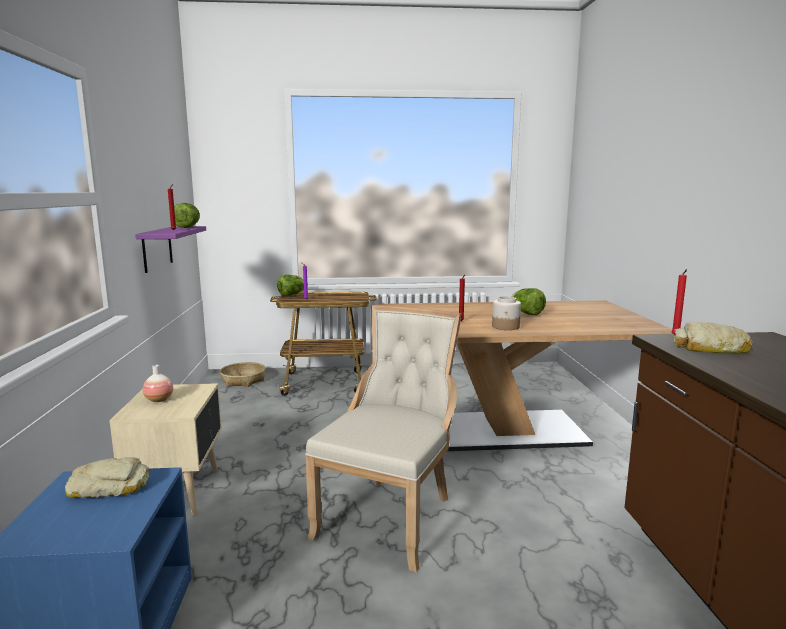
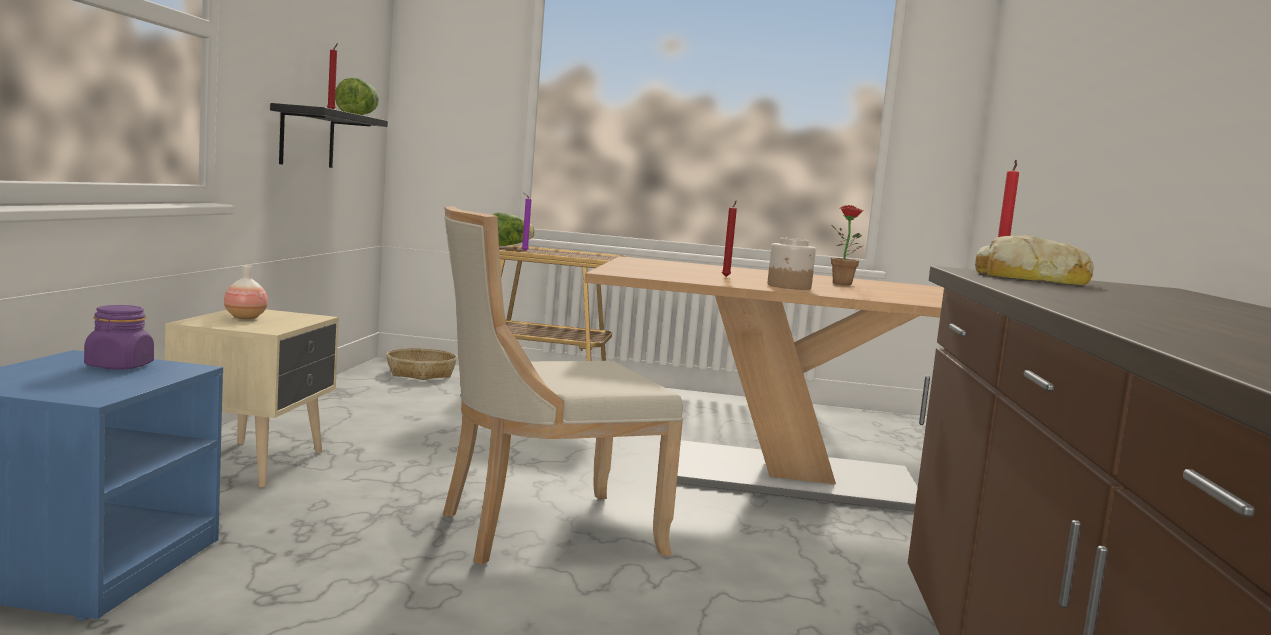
camera: 10 degrees right, 5 degrees down
bread [65,457,150,498] -> purple jar [84,305,154,370]
purple shelf [135,226,206,273] -> black shelf [270,103,388,168]
beige chair [305,305,461,573] -> beige chair turned 150 degrees counterclockwise [443,206,683,565]
lettuce [512,288,546,315] -> potted plant [831,205,864,285]

